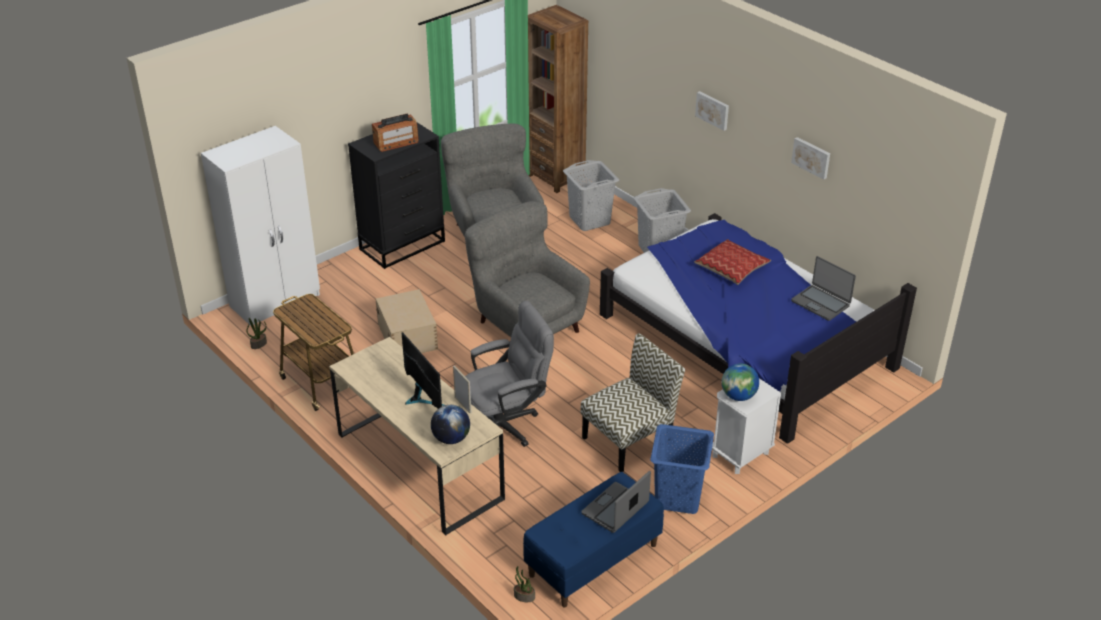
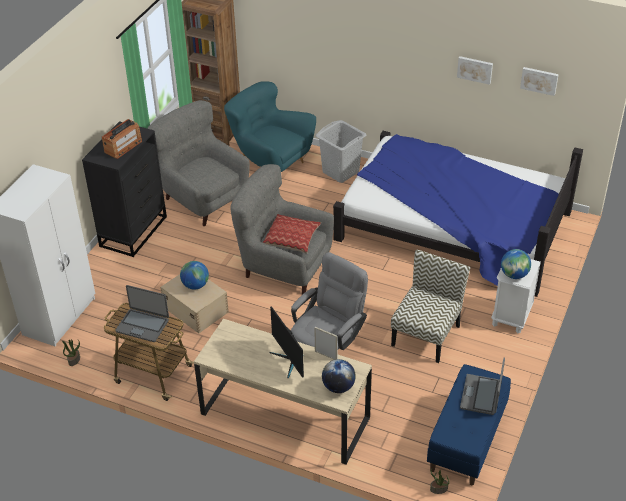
camera: 25 degrees left, 5 degrees up
monitor [402,332,445,409] -> monitor turned 150 degrees counterclockwise [270,306,304,378]
grey laundry basket [563,160,619,231] -> turquoise armchair [224,81,316,172]
blue laundry basket [650,424,714,514] -> none
pillow [694,239,771,285] -> pillow moved to [262,214,321,254]
picture [695,91,729,131] -> picture moved to [520,67,559,96]
laptop [791,256,856,321] -> laptop moved to [115,285,169,342]
none -> globe [180,261,209,290]

